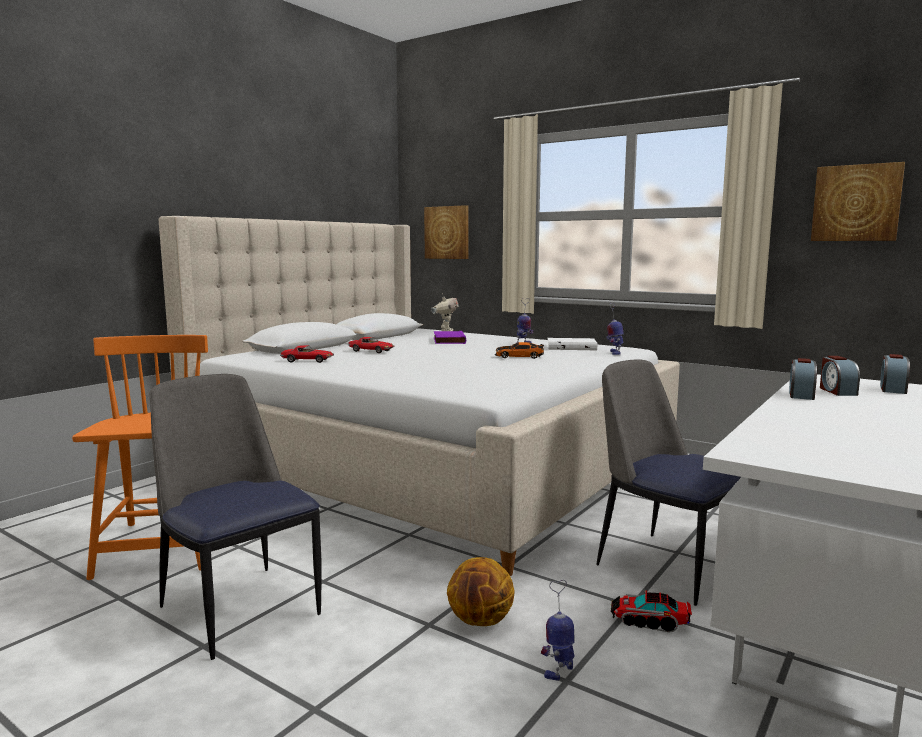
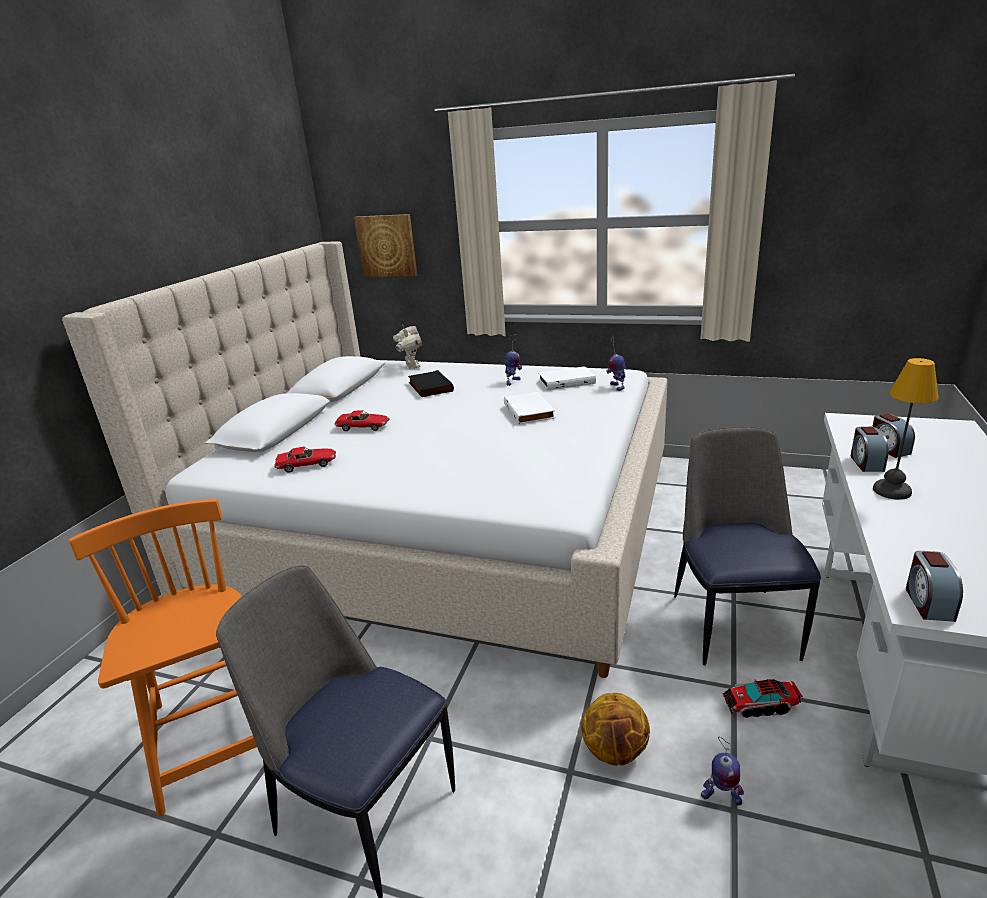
camera: 15 degrees left, 15 degrees up
purple book [434,331,466,344] -> black book [408,370,454,397]
toy car [495,342,544,359] -> white book [504,392,555,425]
toy robot [541,580,575,681] -> toy robot turned 105 degrees counterclockwise [701,737,744,806]
chair [596,359,741,606] -> chair turned 60 degrees clockwise [674,427,821,665]
picture [811,162,905,241] -> none
alarm clock [880,354,910,394] -> alarm clock moved to [906,551,963,622]
none -> table lamp [873,358,939,500]

